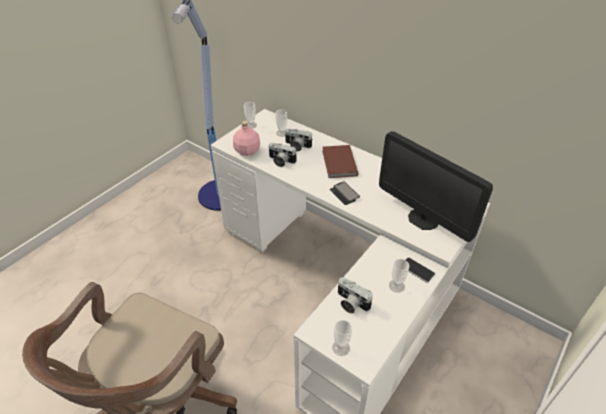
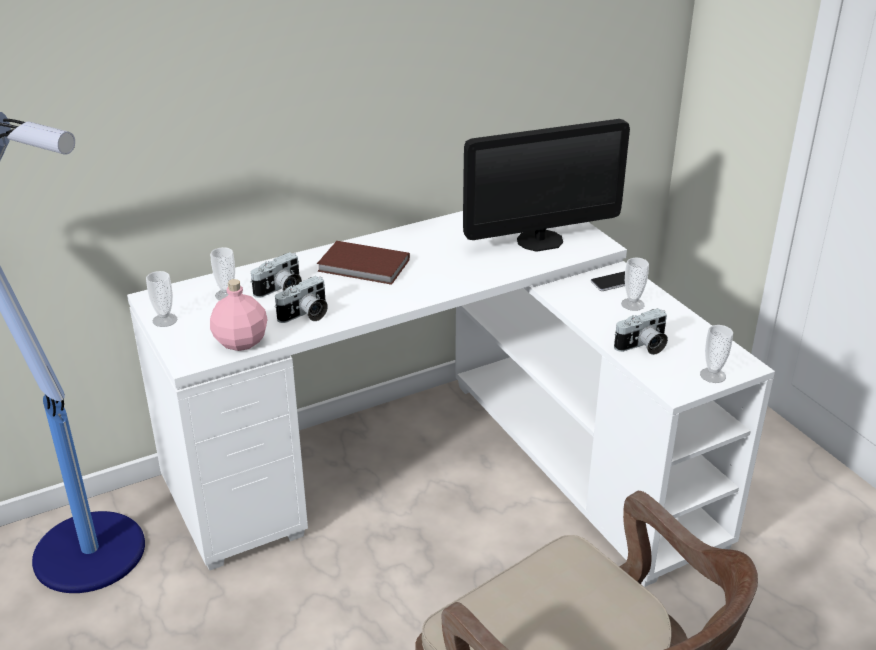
camera: 65 degrees left, 10 degrees down
phone [330,181,360,205] -> none

